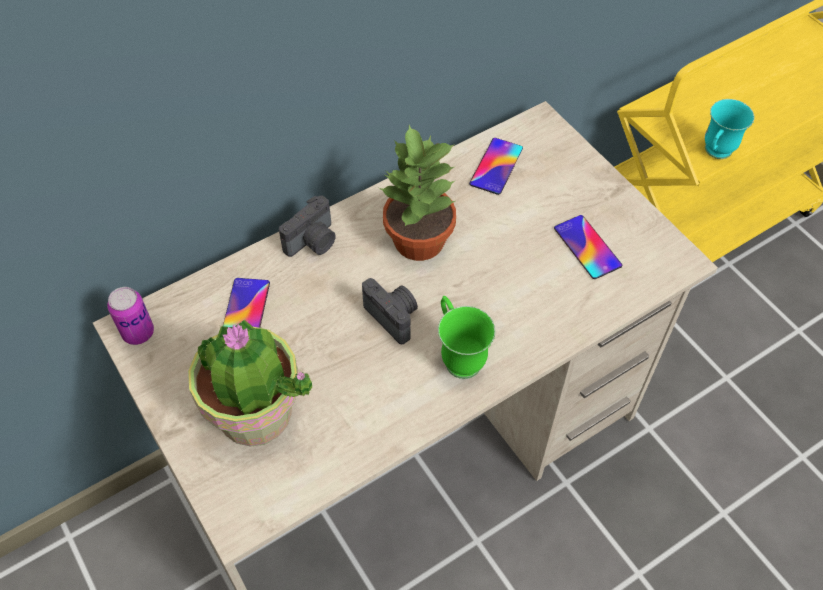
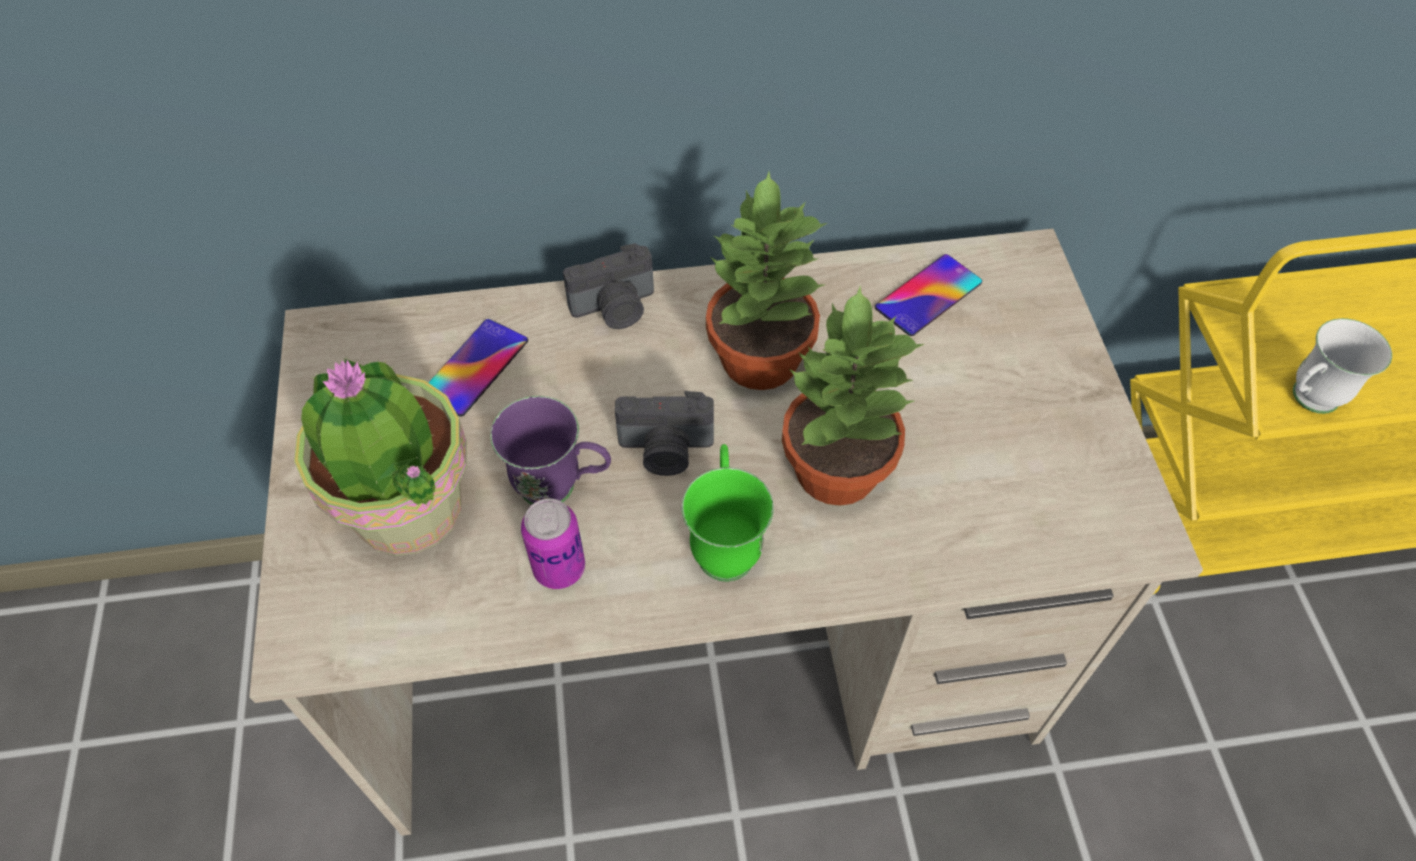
camera: 25 degrees right, 0 degrees up
can [107,287,154,345] -> can moved to [521,498,585,589]
camera [362,278,418,344] -> camera turned 105 degrees clockwise [615,391,714,476]
phone [554,215,622,279] -> none
turquoise mug [705,99,755,159] -> white mug [1293,318,1392,414]
none -> purple mug [490,396,611,505]
none -> potted plant [782,287,924,506]

